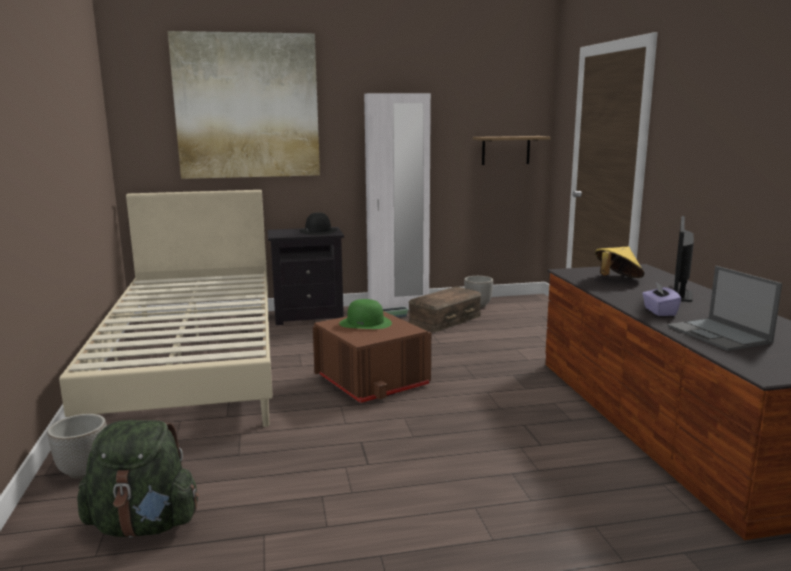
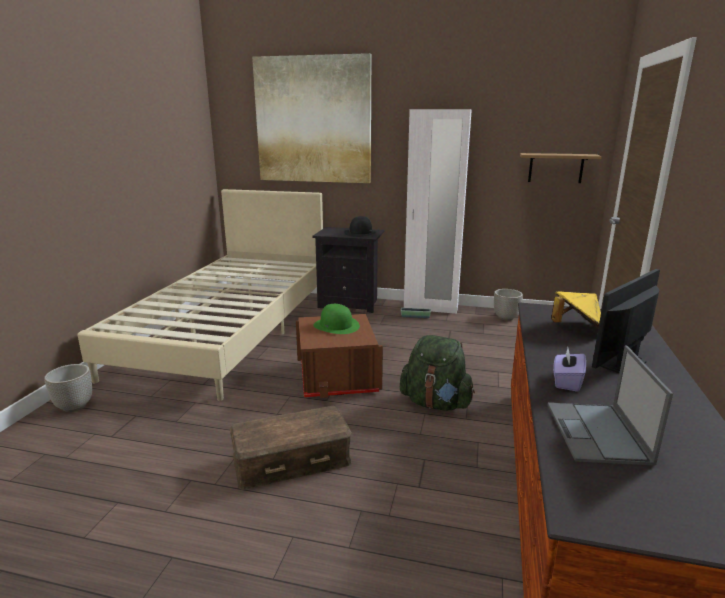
camera: 25 degrees right, 5 degrees up
green backpack [77,420,199,538] -> green backpack moved to [400,335,475,411]
brown storage box [409,287,482,332] -> brown storage box moved to [230,406,352,490]

